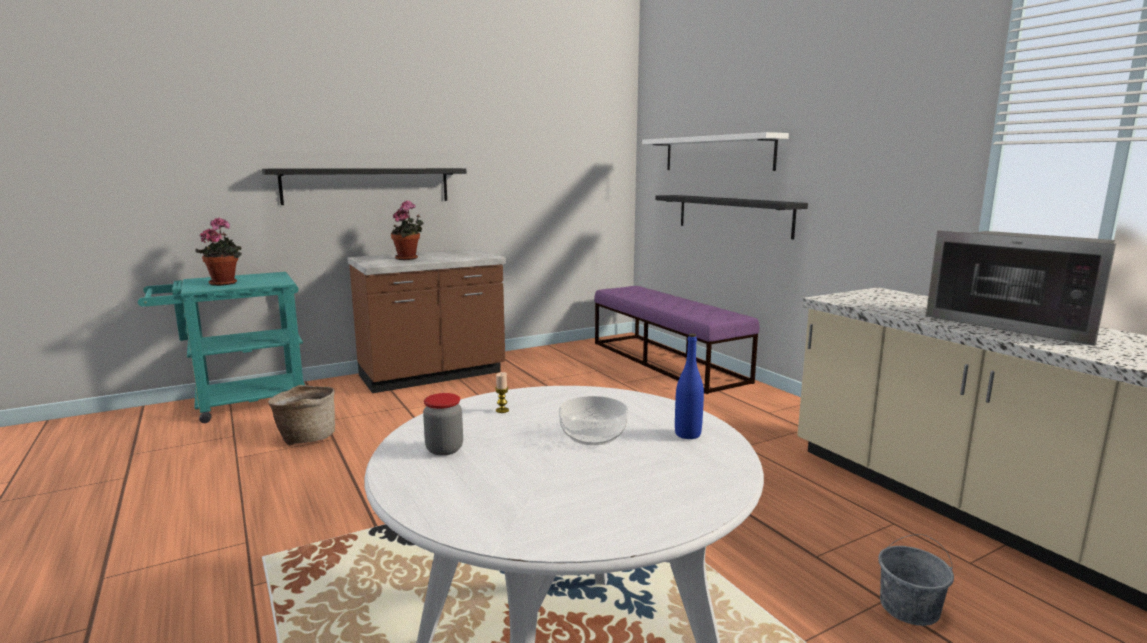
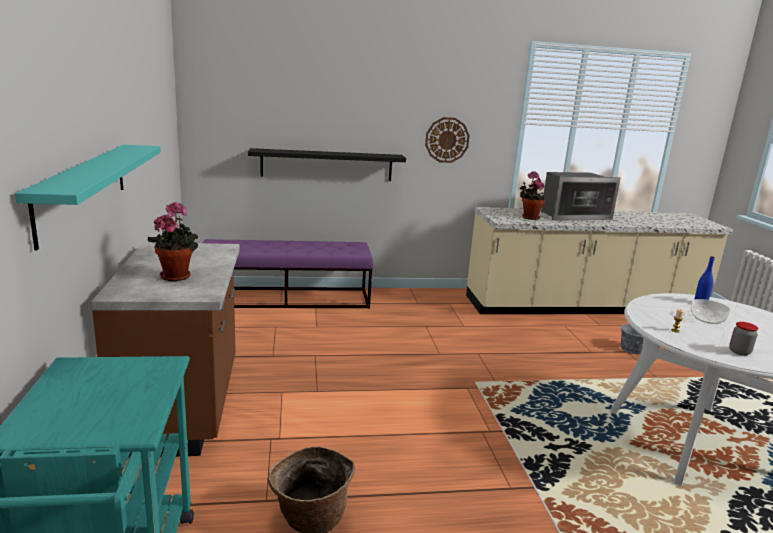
camera: 70 degrees left, 5 degrees up
potted plant [195,217,242,286] -> potted plant moved to [520,171,545,220]
black shelf [262,168,466,205] -> turquoise shelf [15,145,161,251]
white shelf [642,132,789,171] -> none
none -> wall clock [425,117,470,163]

